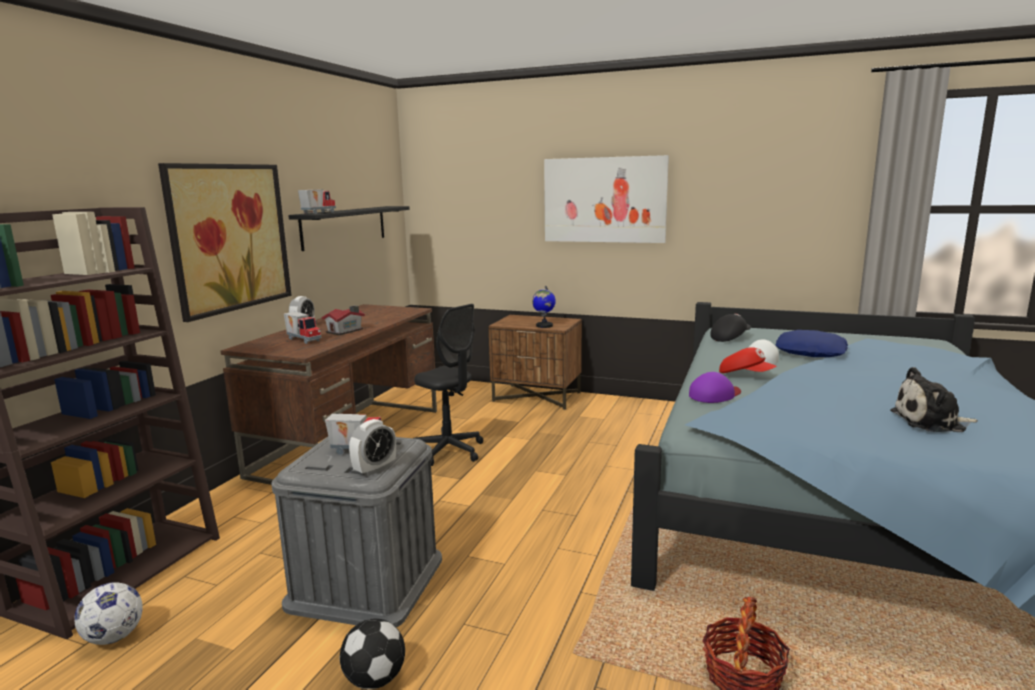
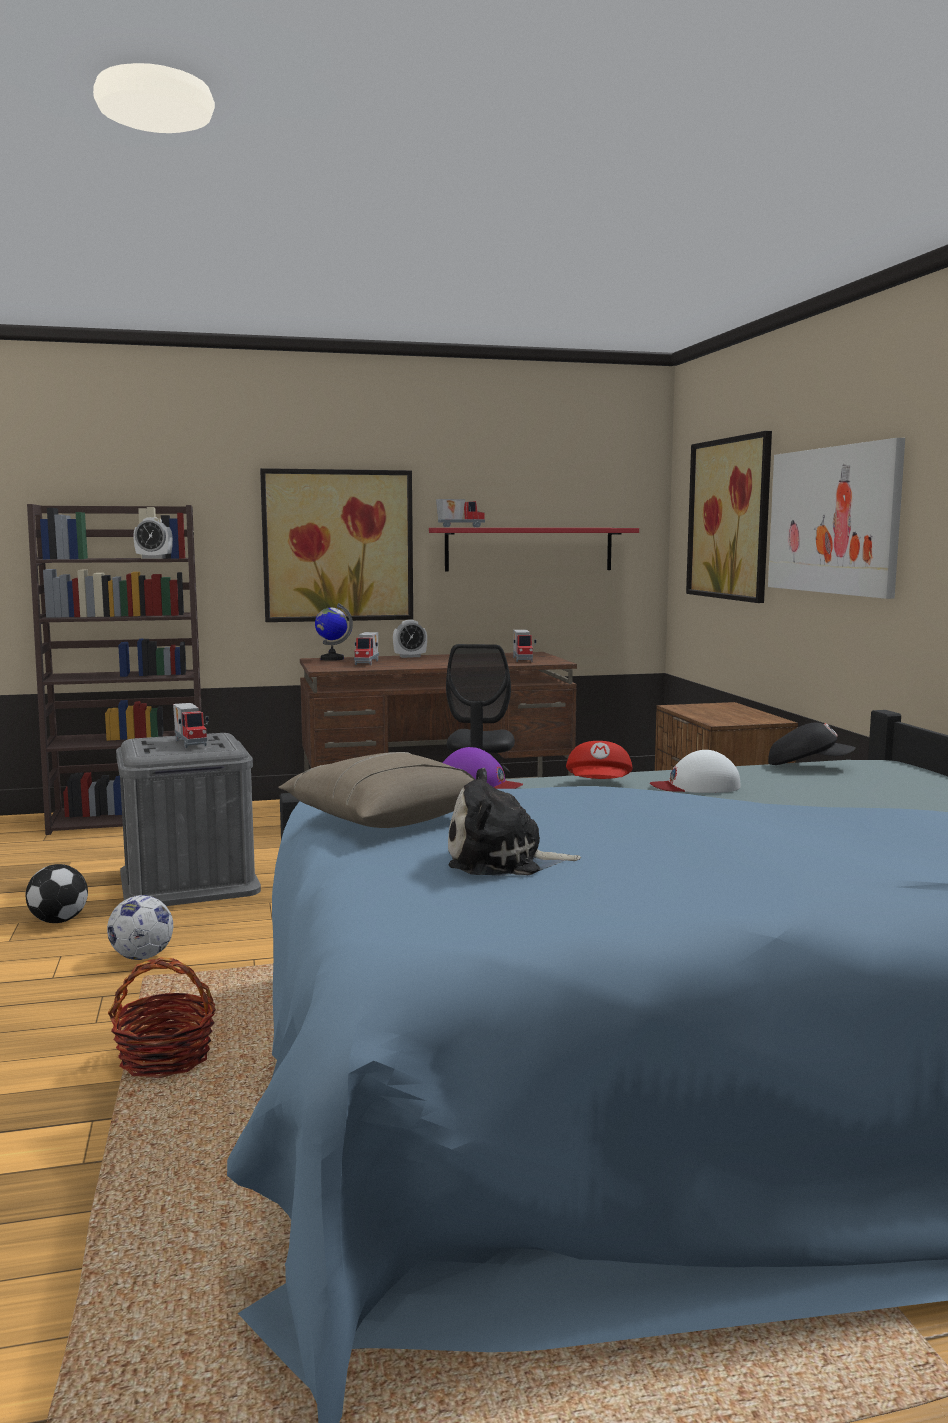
camera: 55 degrees right, 5 degrees down
football [74,582,143,645] -> football moved to [107,895,173,960]
black shelf [288,206,410,251] -> red shelf [429,528,639,572]
toy house [322,305,365,335] -> none
alarm clock [349,419,396,476] -> alarm clock moved to [133,517,173,558]
globe [532,286,556,328] -> globe moved to [315,603,353,661]
blue pillow [775,330,848,357] -> none
plush toy [890,367,978,432] -> plush toy turned 60 degrees counterclockwise [448,768,581,875]
none -> beige pillow [278,752,476,828]
none -> toy truck [513,630,536,662]
none -> picture [686,431,772,603]

